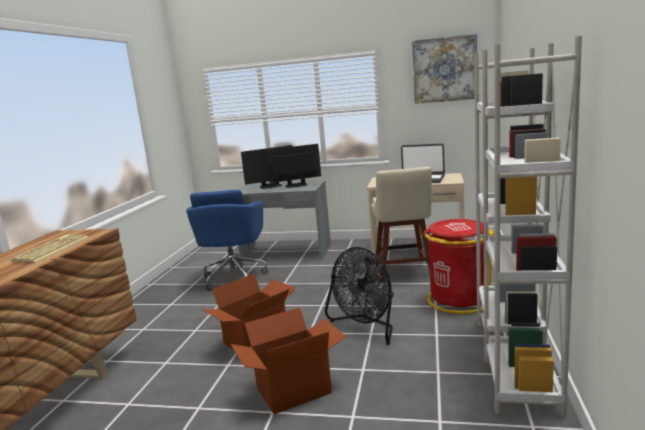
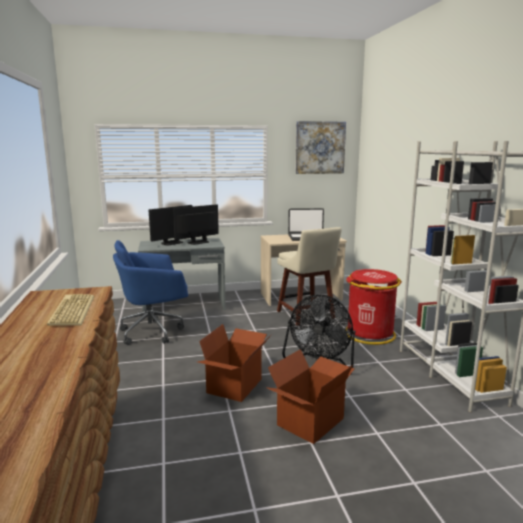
camera: 25 degrees left, 0 degrees up
blue office chair [186,190,268,291] -> blue office chair turned 90 degrees clockwise [113,240,188,345]

